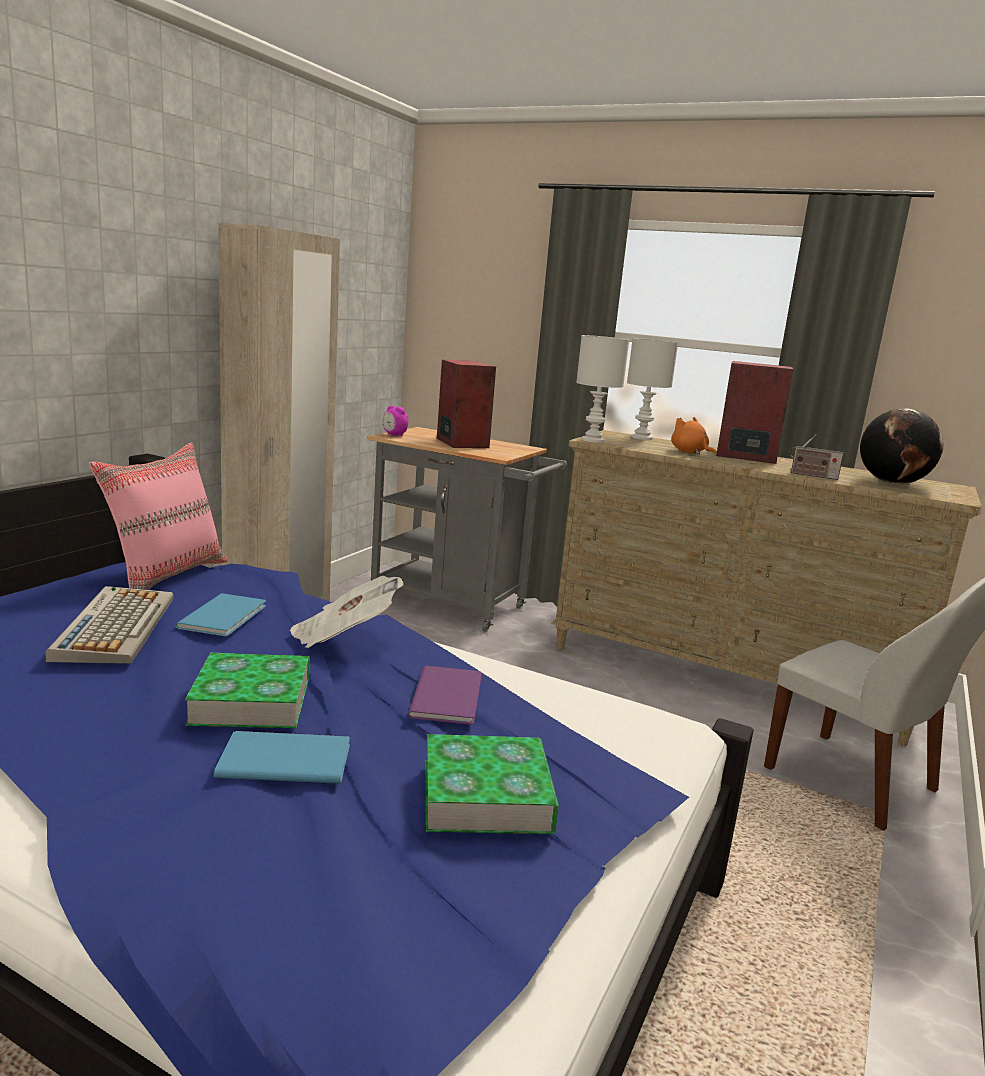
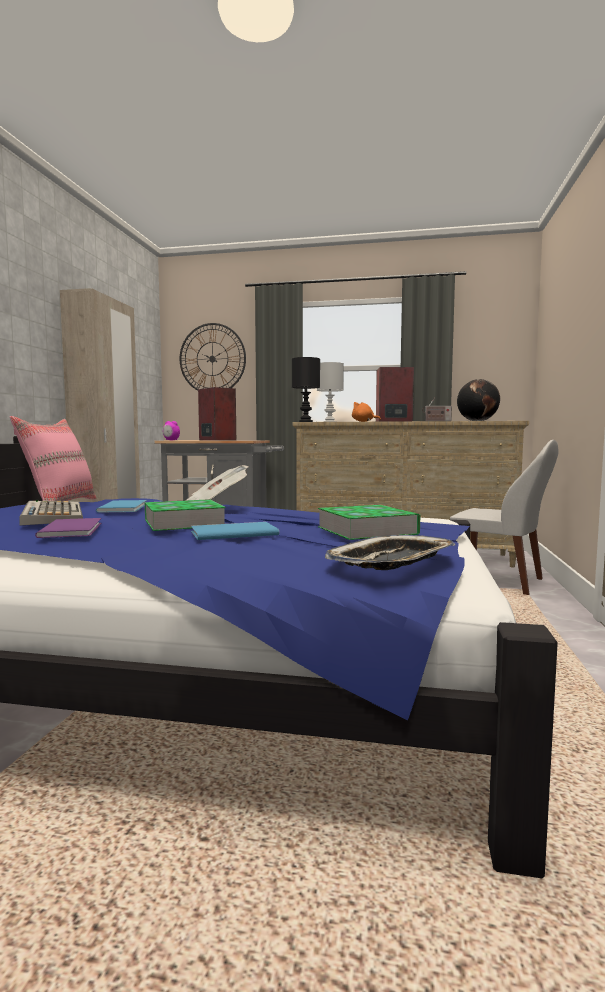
camera: 15 degrees left, 10 degrees down
purple book [408,666,482,725] -> purple book moved to [35,518,101,538]
white table lamp [576,335,629,443] -> black table lamp [292,357,320,422]
none -> wall clock [180,323,246,391]
none -> tray [325,535,455,570]

